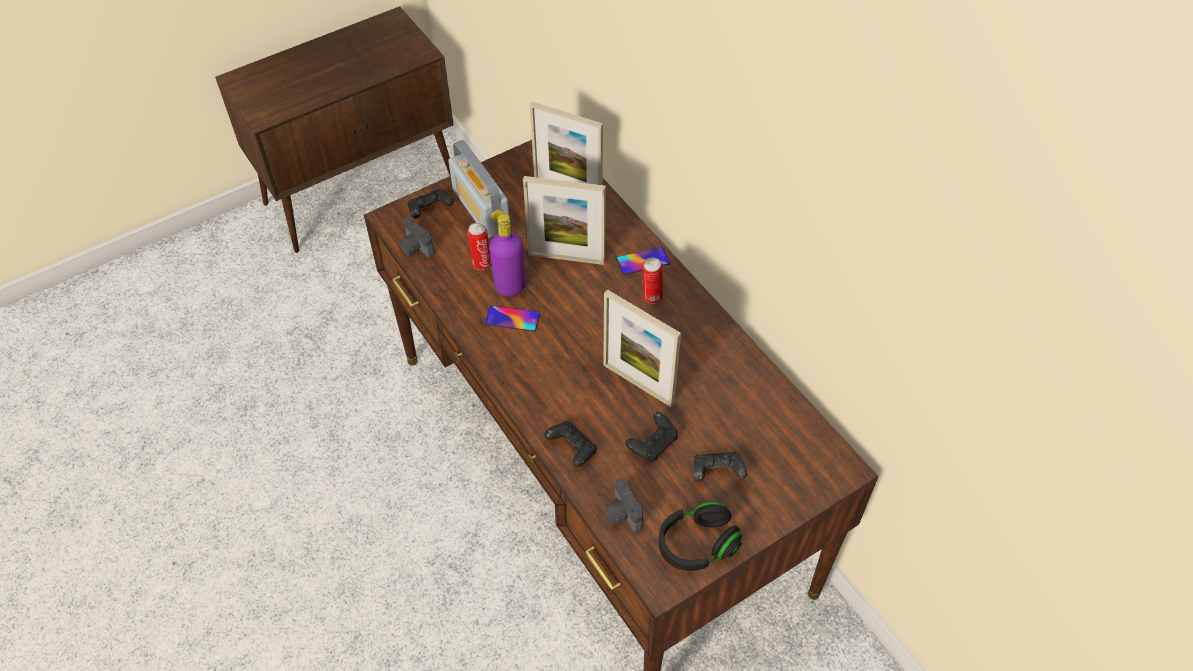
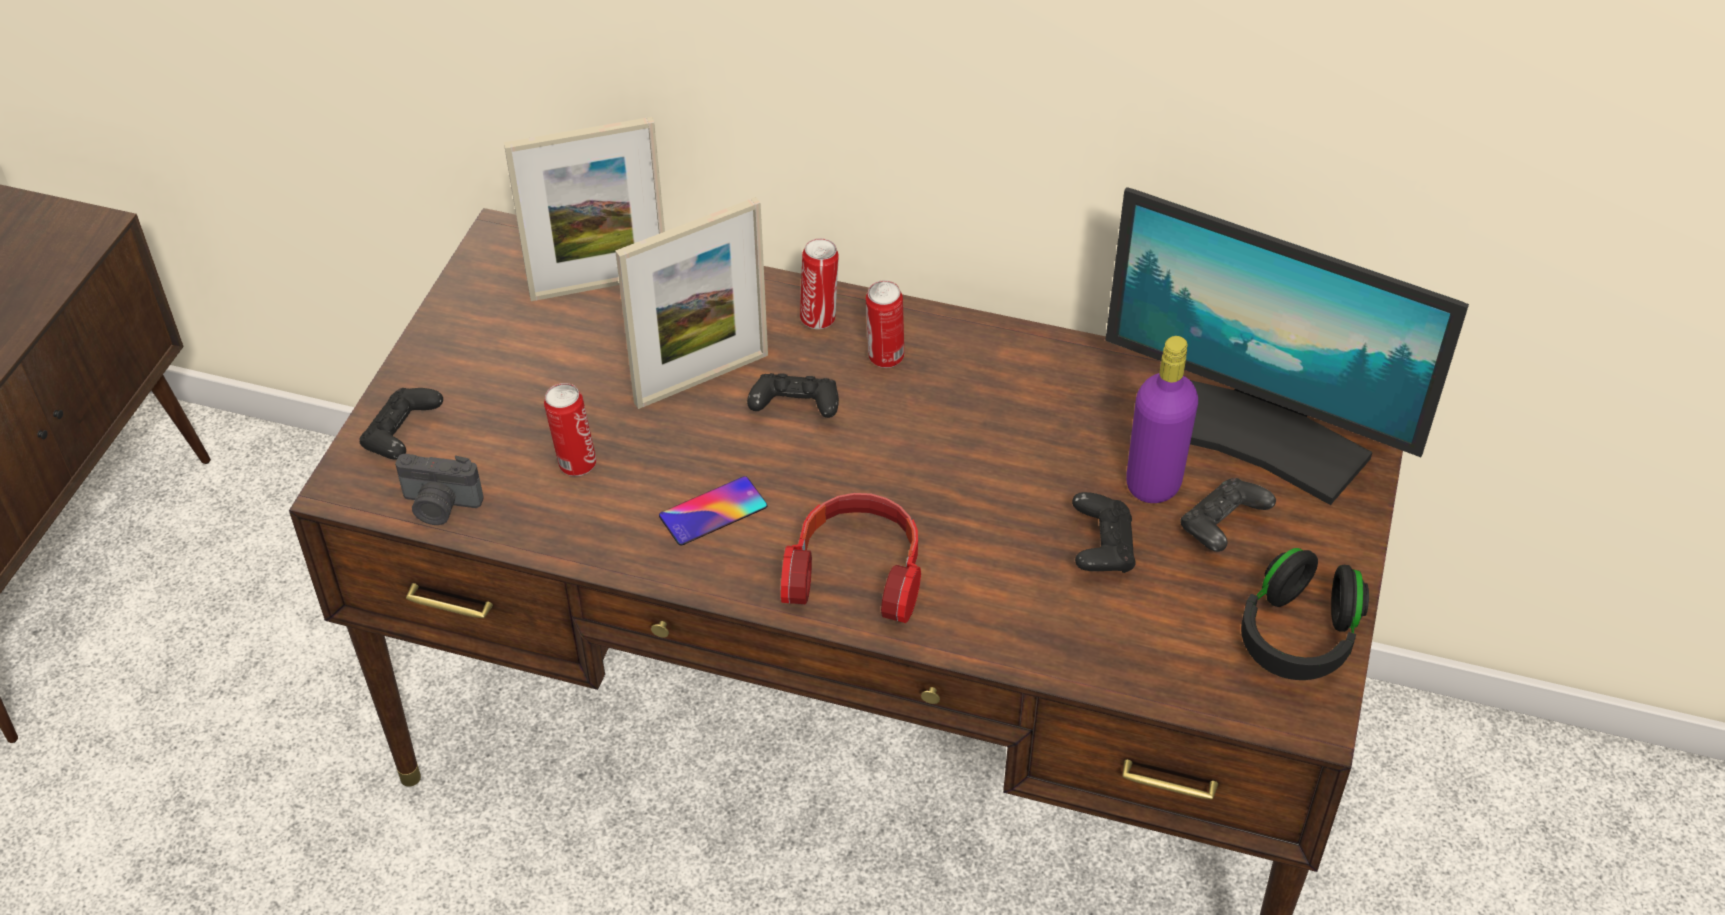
camera: 40 degrees left, 5 degrees down
radio [449,140,509,238] -> none
purple bottle [489,214,526,296] -> purple bottle moved to [1126,336,1198,503]
black game controller [544,421,597,467] -> black game controller moved to [747,373,839,418]
picture frame [603,290,681,407] -> none
camera [604,478,643,532] -> none
phone [616,247,670,275] -> can [800,238,839,329]
none -> headphones [781,493,921,623]
none -> monitor [1105,187,1469,505]

